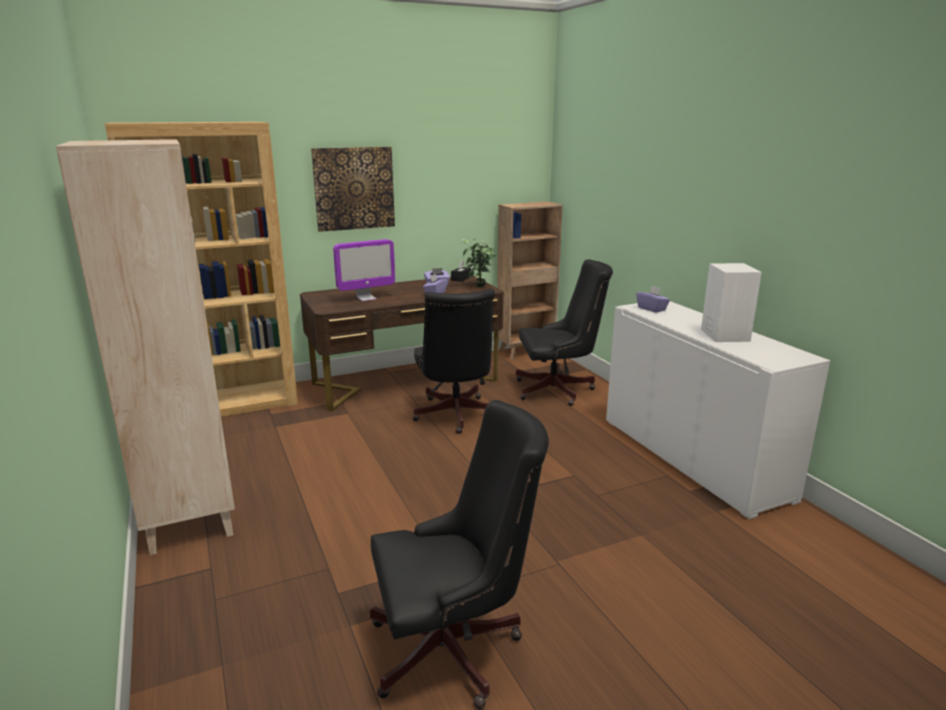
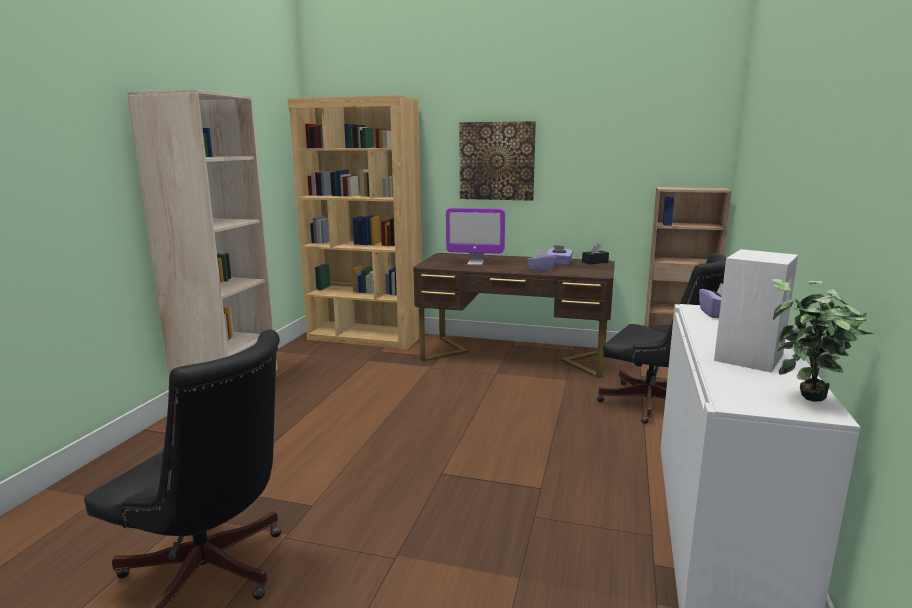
camera: 40 degrees right, 5 degrees down
black office chair [412,289,495,434] -> none
potted plant [461,238,497,287] -> potted plant moved to [772,279,874,402]

